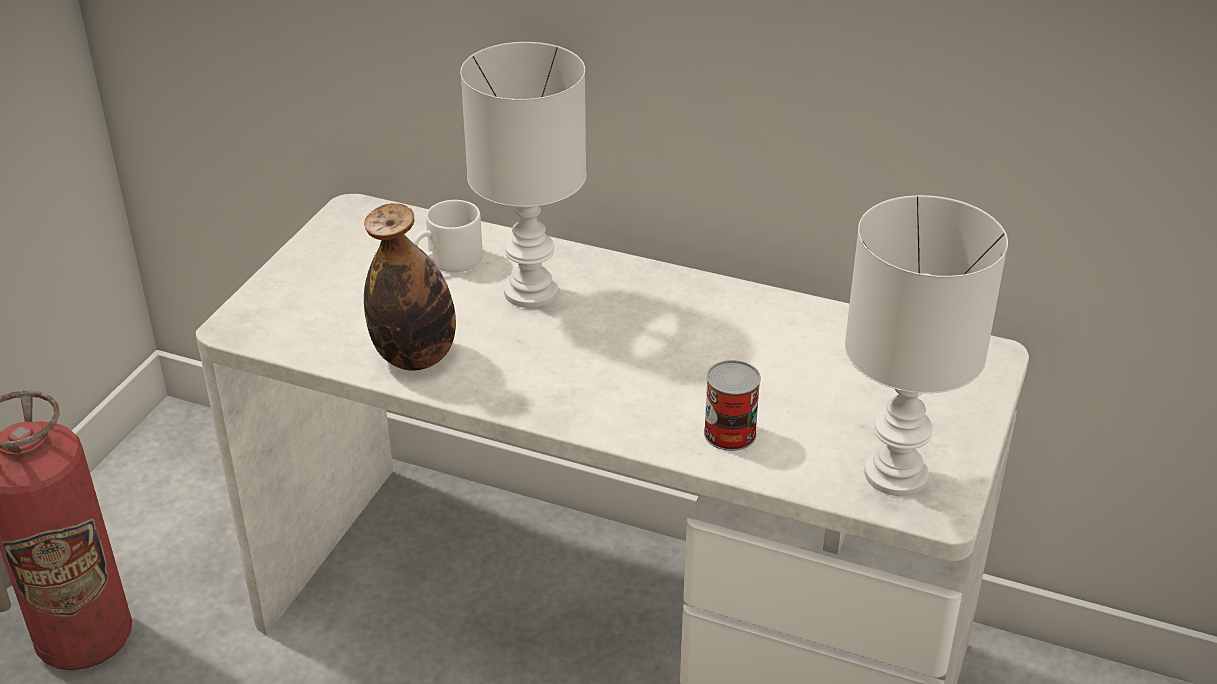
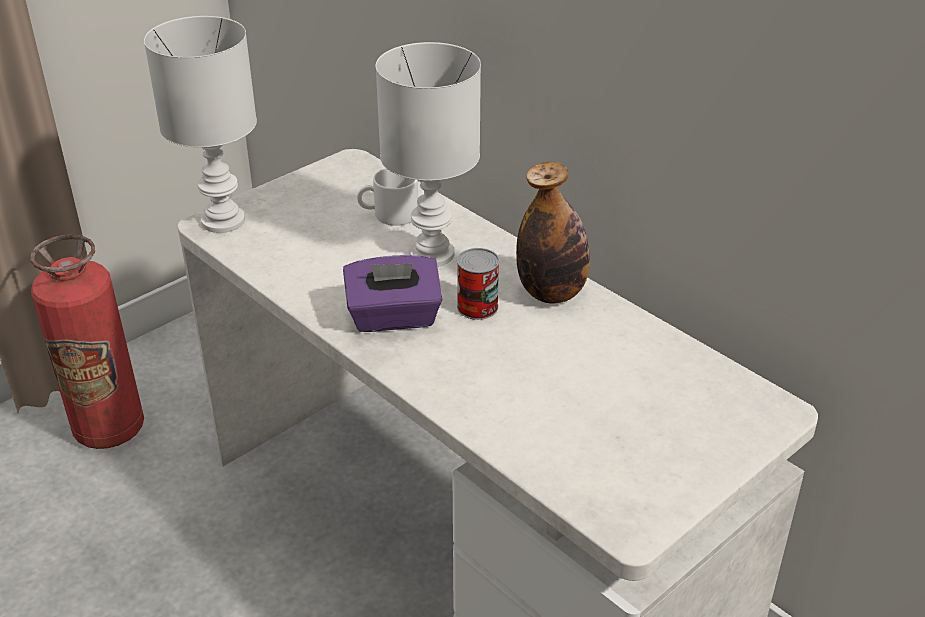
camera: 25 degrees right, 0 degrees up
bottle [364,203,456,371] -> bottle moved to [516,161,590,303]
can [704,360,761,451] -> can moved to [457,248,499,320]
white table lamp [845,195,1008,496] -> white table lamp moved to [144,16,257,233]
none -> purple tissue box [343,255,442,332]

